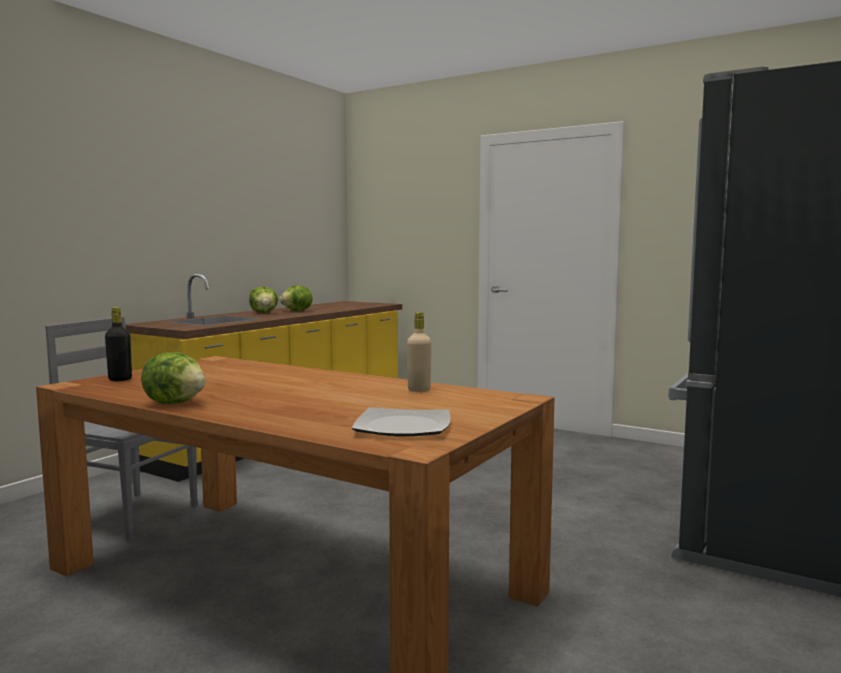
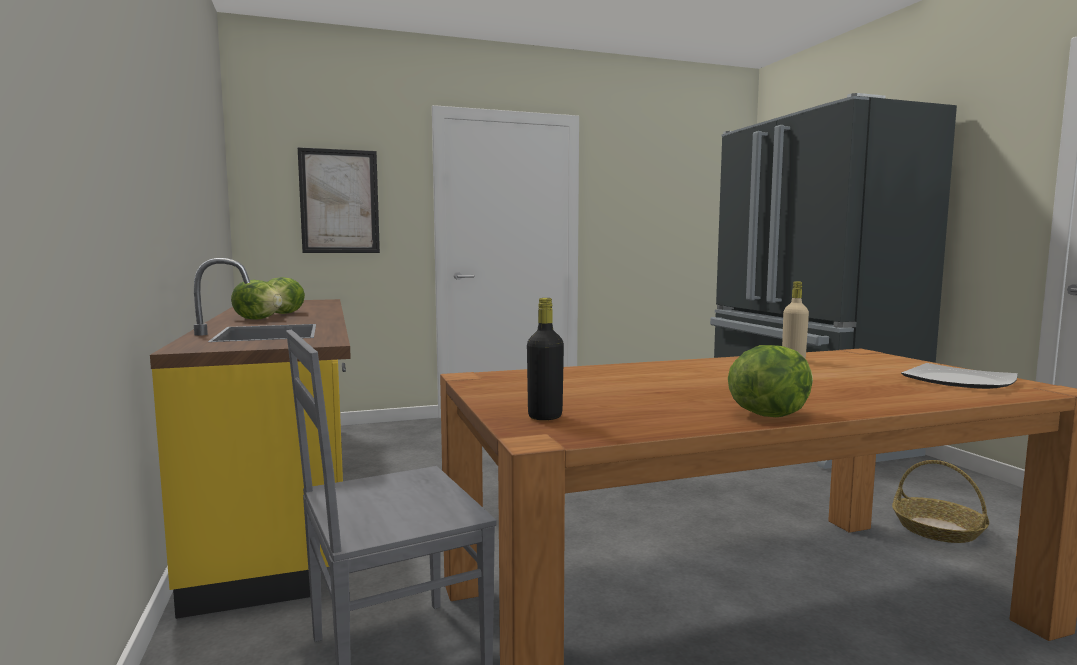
camera: 50 degrees left, 0 degrees up
none -> picture [298,147,380,253]
none -> basket [892,460,989,543]

